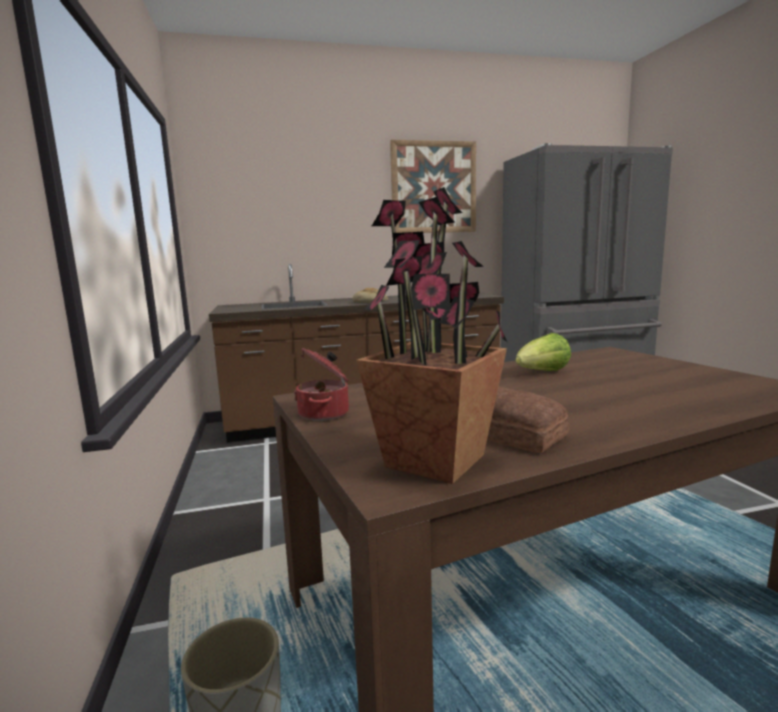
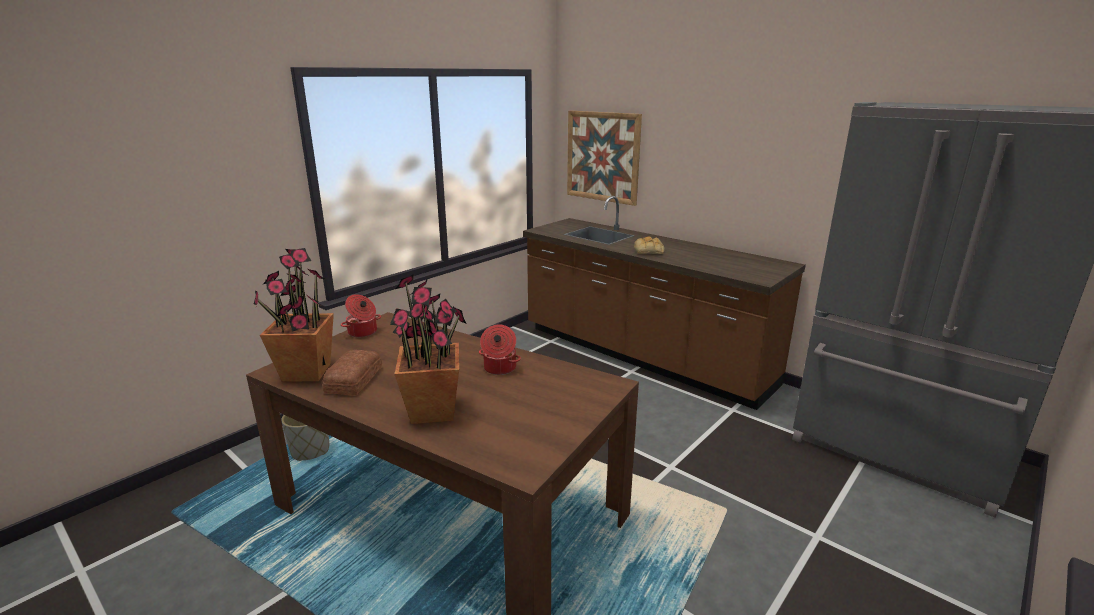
camera: 55 degrees right, 10 degrees up
picture [390,140,476,233] -> picture moved to [567,111,642,206]
lettuce [516,333,571,371] -> cooking pot [479,324,521,375]
none -> potted plant [390,274,466,424]

